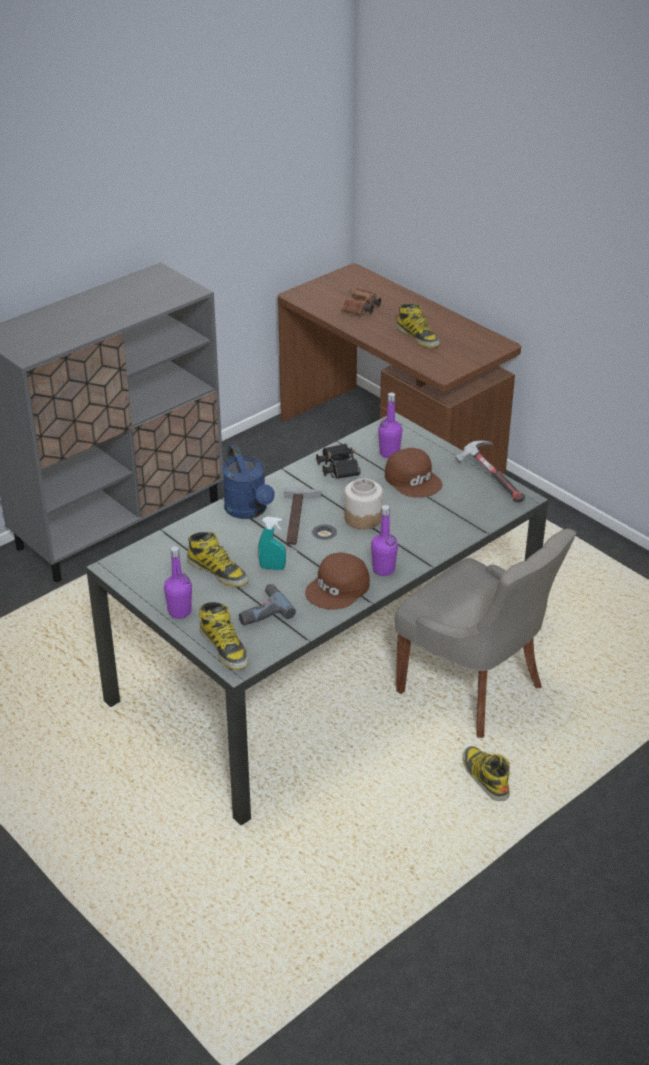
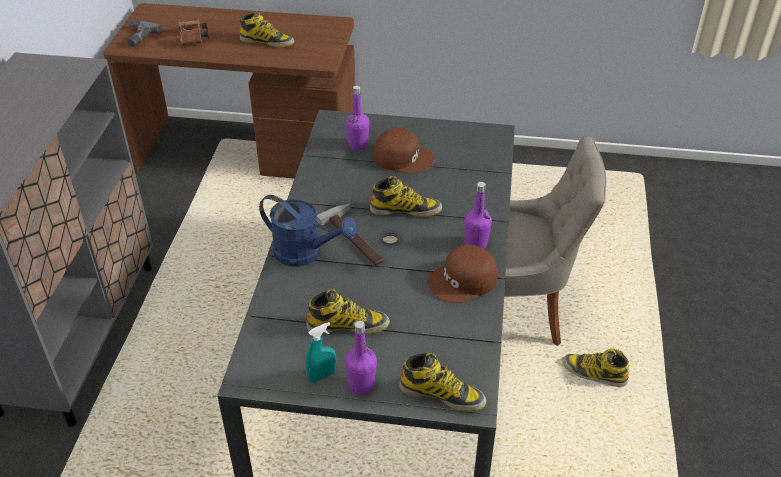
camera: 40 degrees left, 5 degrees up
power drill [239,584,296,625] -> power drill moved to [127,20,162,47]
turquoise spray bottle [258,517,286,570] -> turquoise spray bottle moved to [306,322,336,382]
brown cap [305,553,370,610] -> brown cap turned 60 degrees clockwise [428,245,498,303]
black binoculars [316,443,361,479] -> none
jar [344,478,383,530] -> boot [370,176,442,217]
hammer [455,441,525,503] -> none

